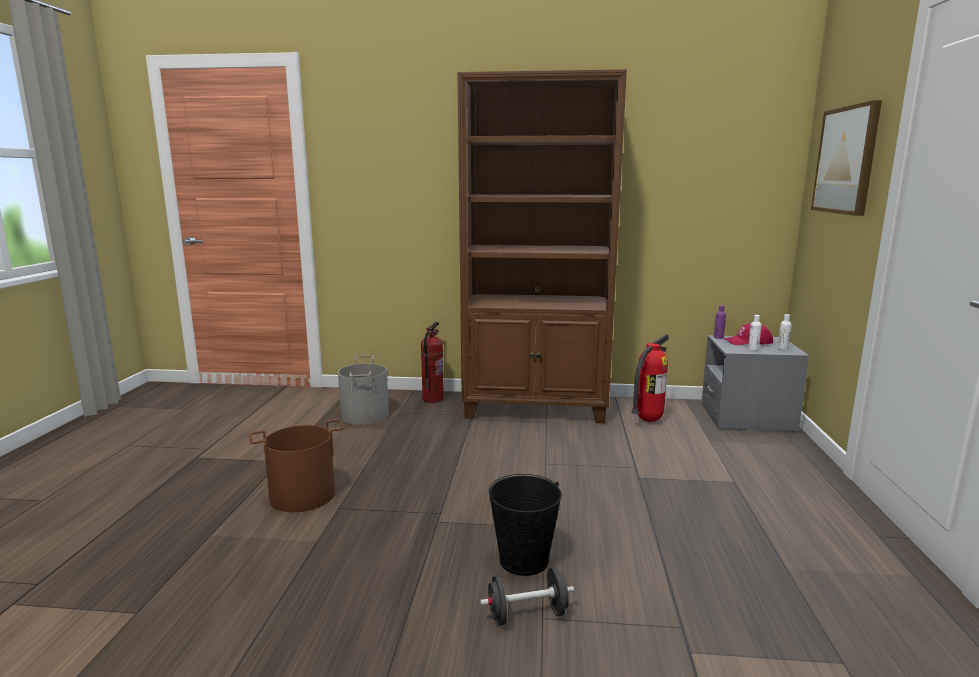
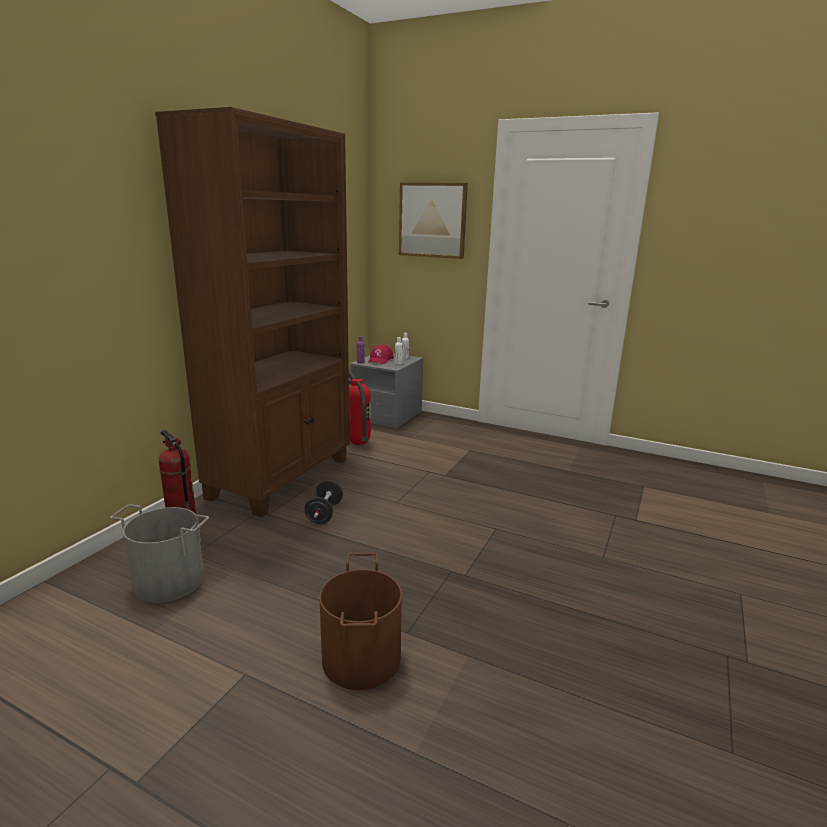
camera: 70 degrees left, 5 degrees up
black dumbbell [480,567,574,625] -> black dumbbell moved to [304,480,343,524]
black bucket [489,474,562,576] -> none

